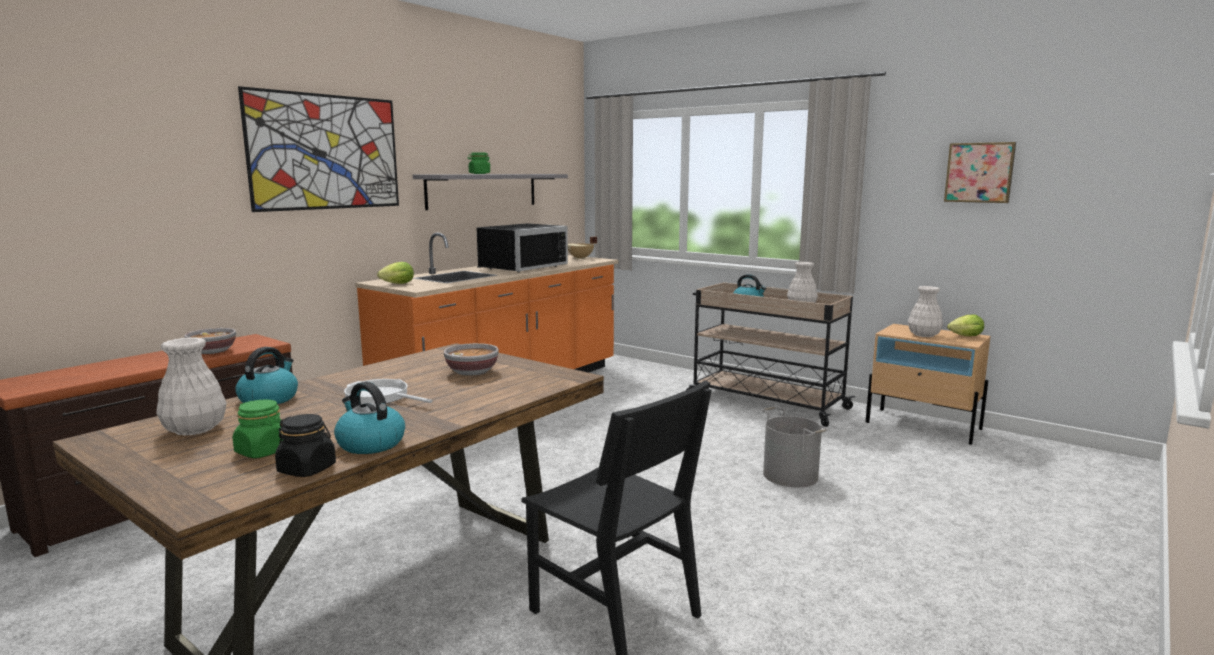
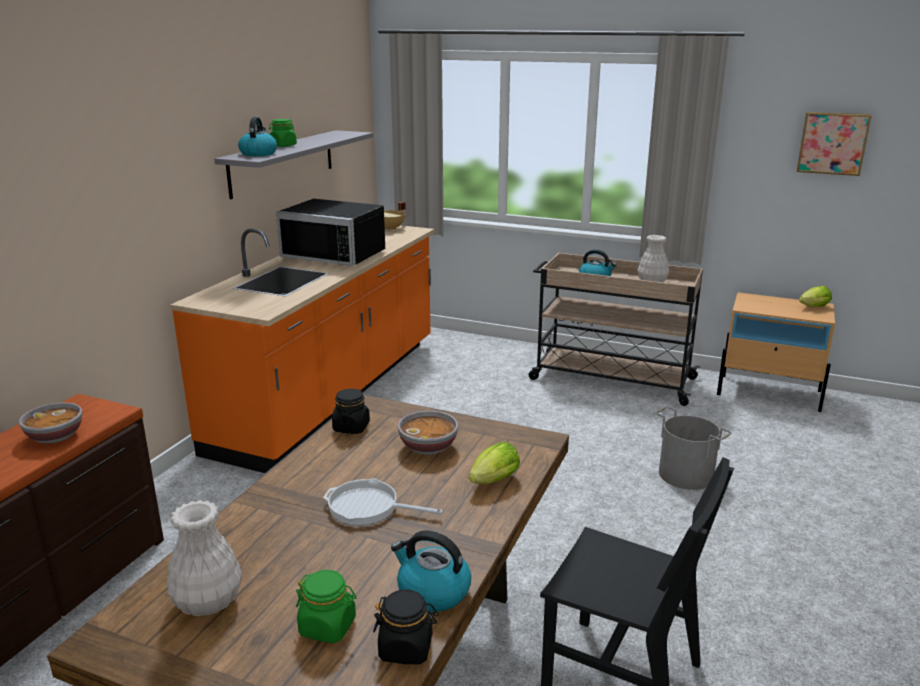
camera: 15 degrees left, 10 degrees up
kettle [235,347,298,404] -> kettle moved to [238,117,277,156]
picture [238,86,399,212] -> none
lettuce [377,262,414,284] -> lettuce moved to [469,442,520,484]
black microwave [477,223,568,273] -> black microwave turned 90 degrees clockwise [276,199,385,266]
white vase [908,286,943,337] -> none
none -> black jar [332,389,370,434]

